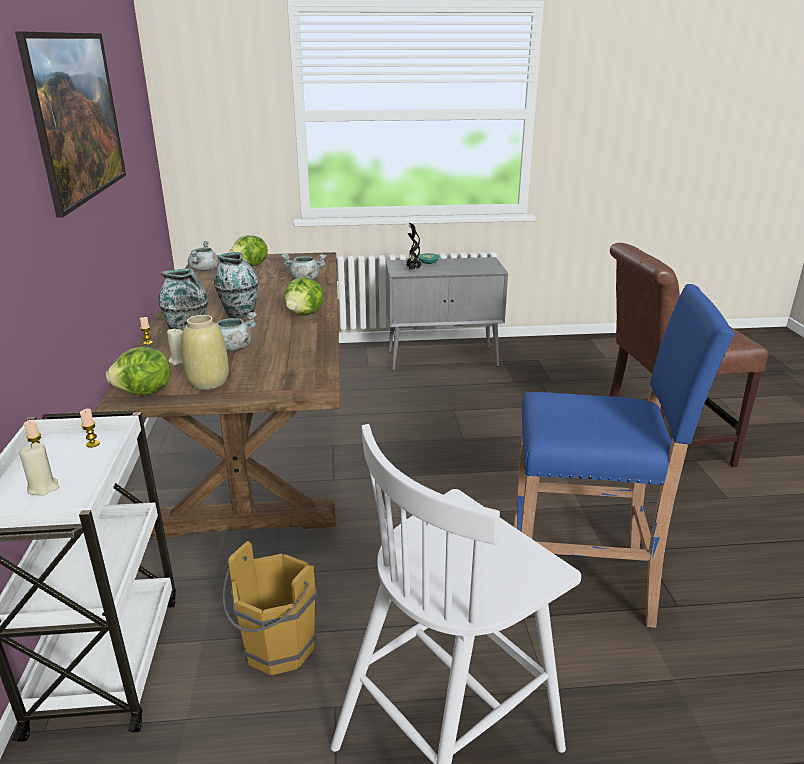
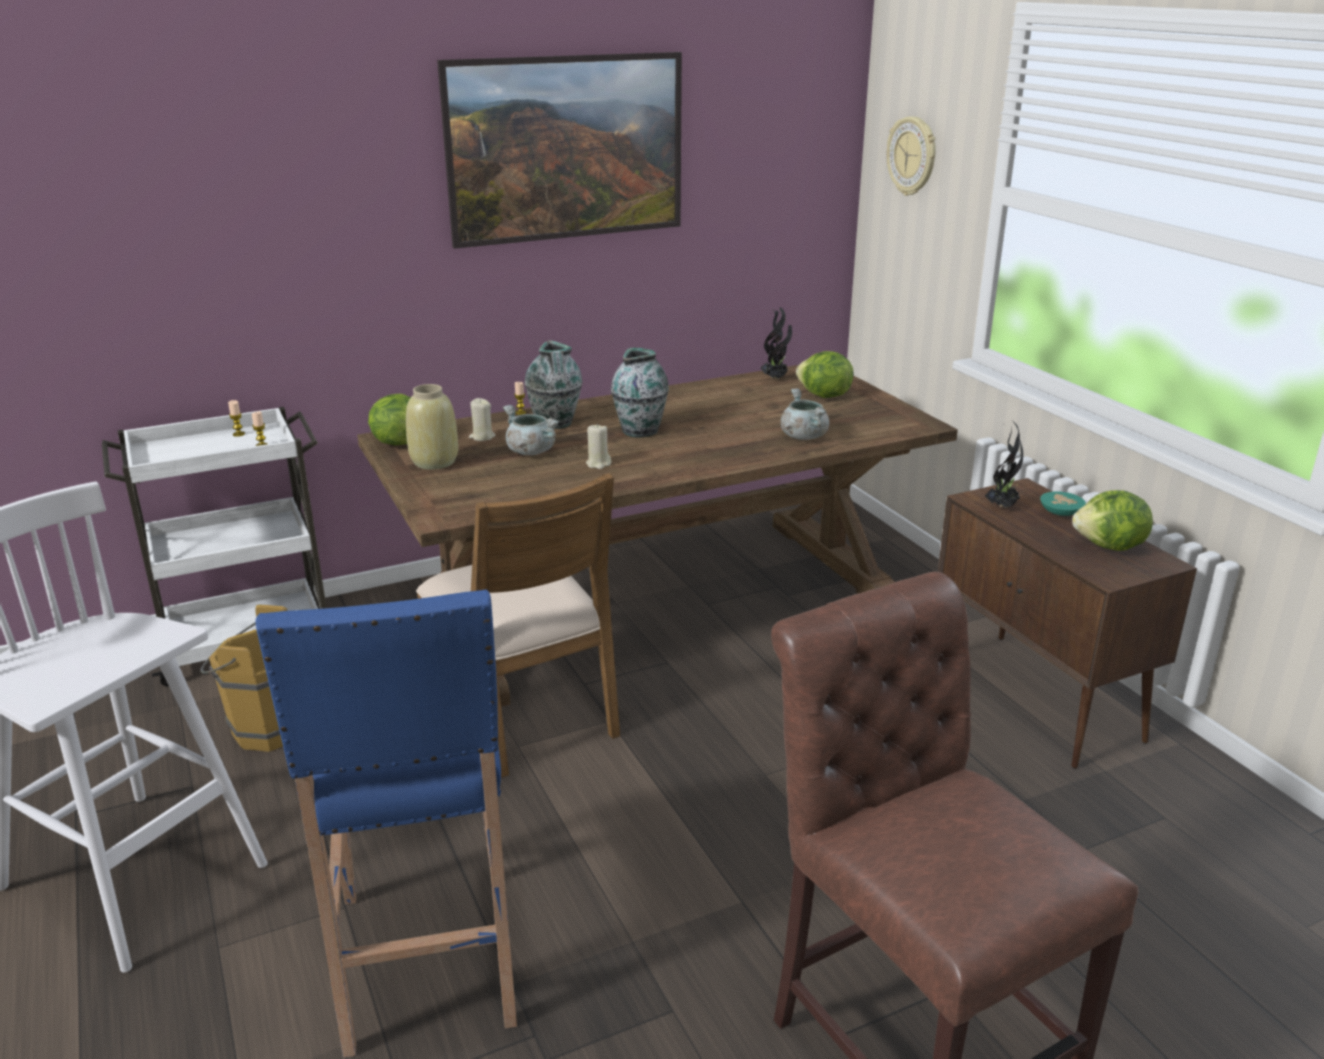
camera: 70 degrees right, 0 degrees up
beige candle [19,443,59,496] -> beige candle moved to [586,423,611,469]
grey cooking pot [188,241,219,271] -> potted plant [760,307,792,379]
lettuce [284,278,324,315] -> lettuce moved to [1072,490,1153,551]
grey cabinet [386,257,508,371] -> brown cabinet [938,478,1197,769]
none -> brown chair [416,473,620,778]
none -> wall clock [886,116,936,196]

